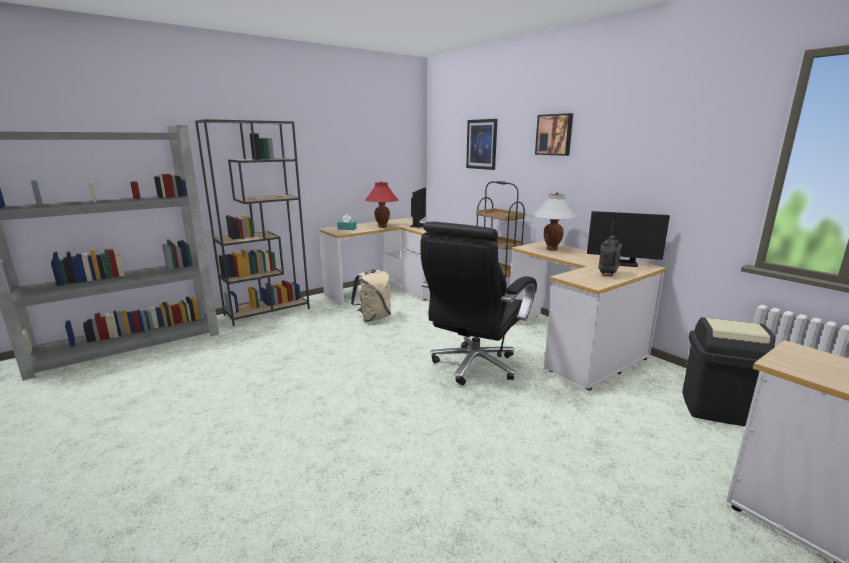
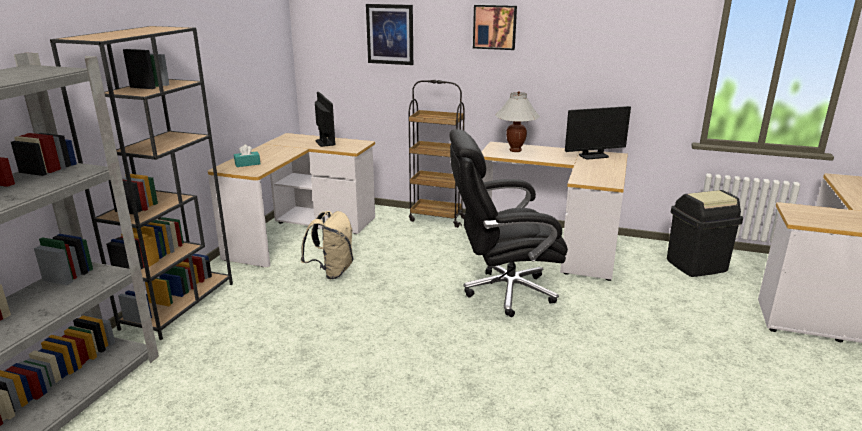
camera: 35 degrees left, 5 degrees up
red table lamp [365,181,399,228] -> none
black office chair [420,222,537,385] -> black office chair turned 90 degrees clockwise [450,129,568,317]
radio [598,222,622,276] -> none

